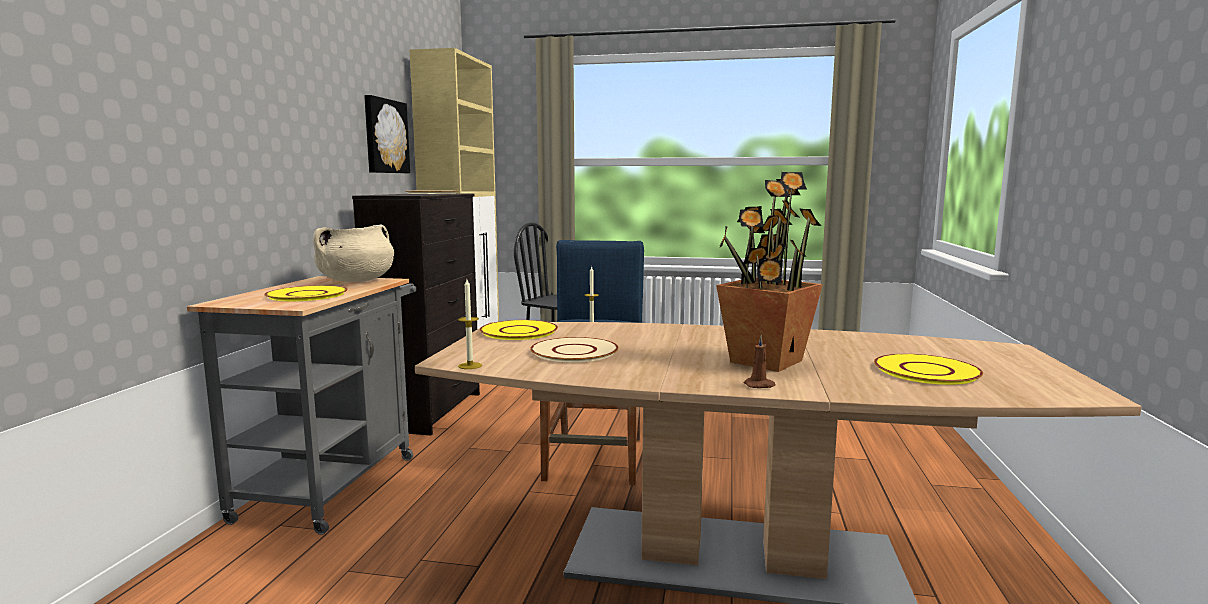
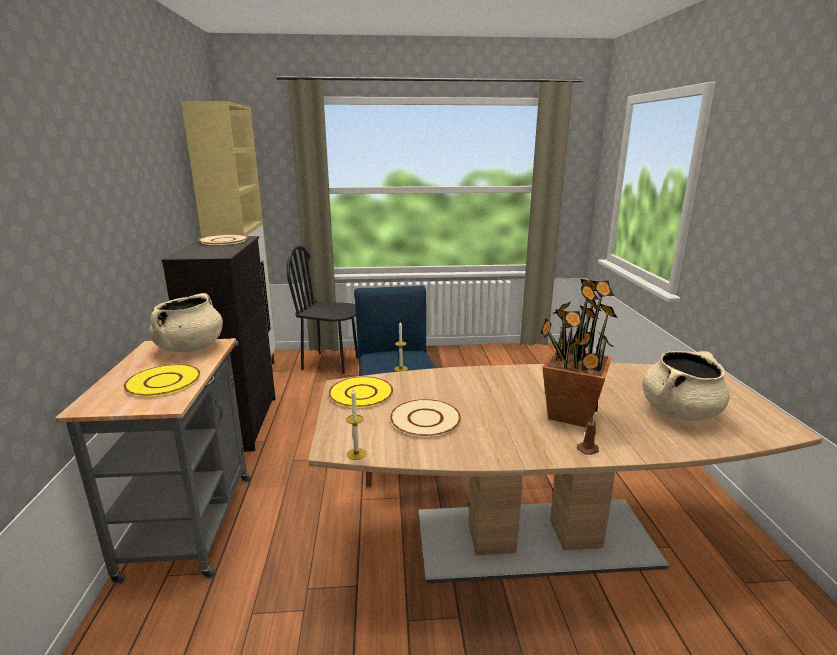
camera: 15 degrees left, 10 degrees up
picture [364,95,410,173] -> none
yellow plate [874,354,983,385] -> beige cooking pot [642,351,730,421]

